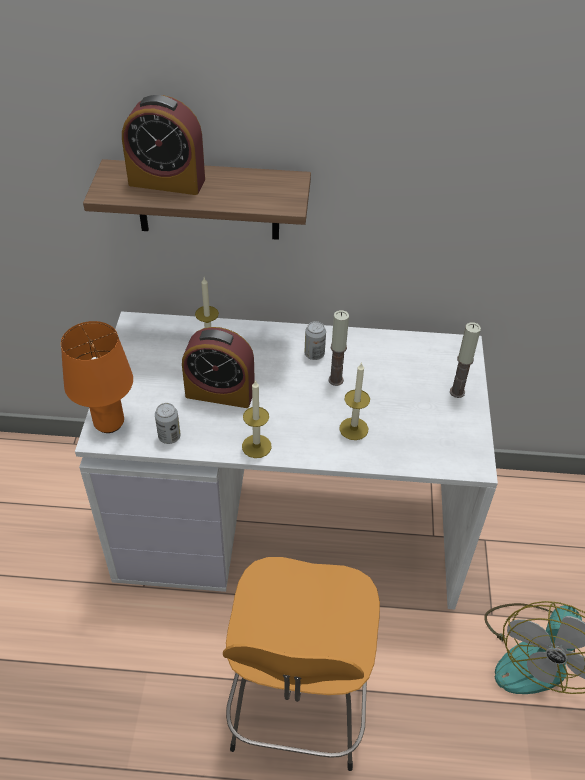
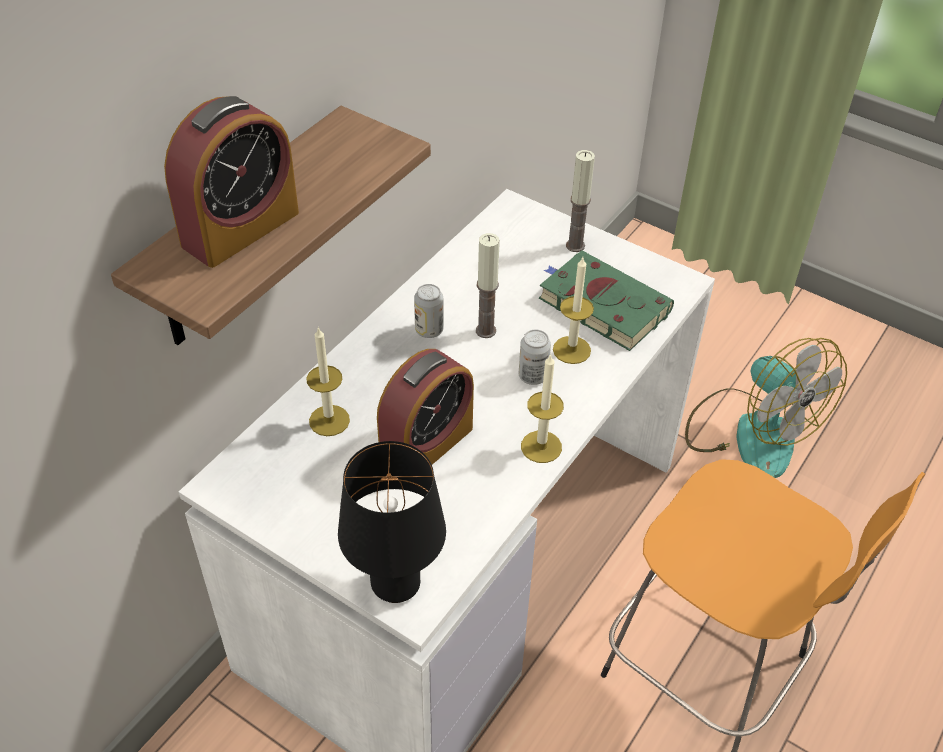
camera: 60 degrees left, 0 degrees up
orange table lamp [61,321,133,433] -> black table lamp [338,441,446,603]
can [155,403,181,444] -> can moved to [519,330,551,385]
none -> green book [539,250,674,351]

